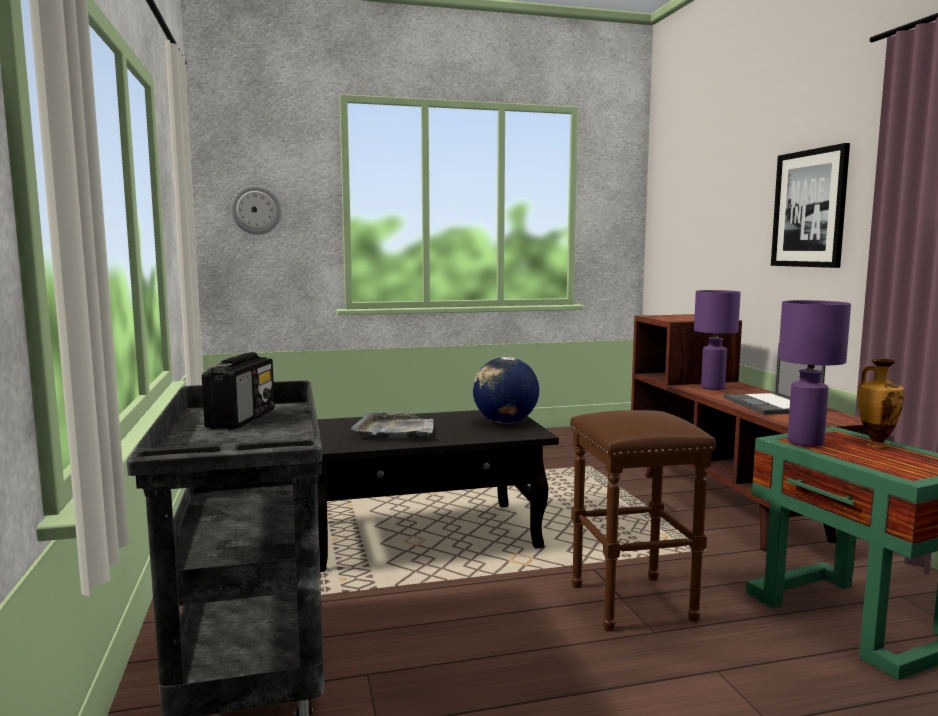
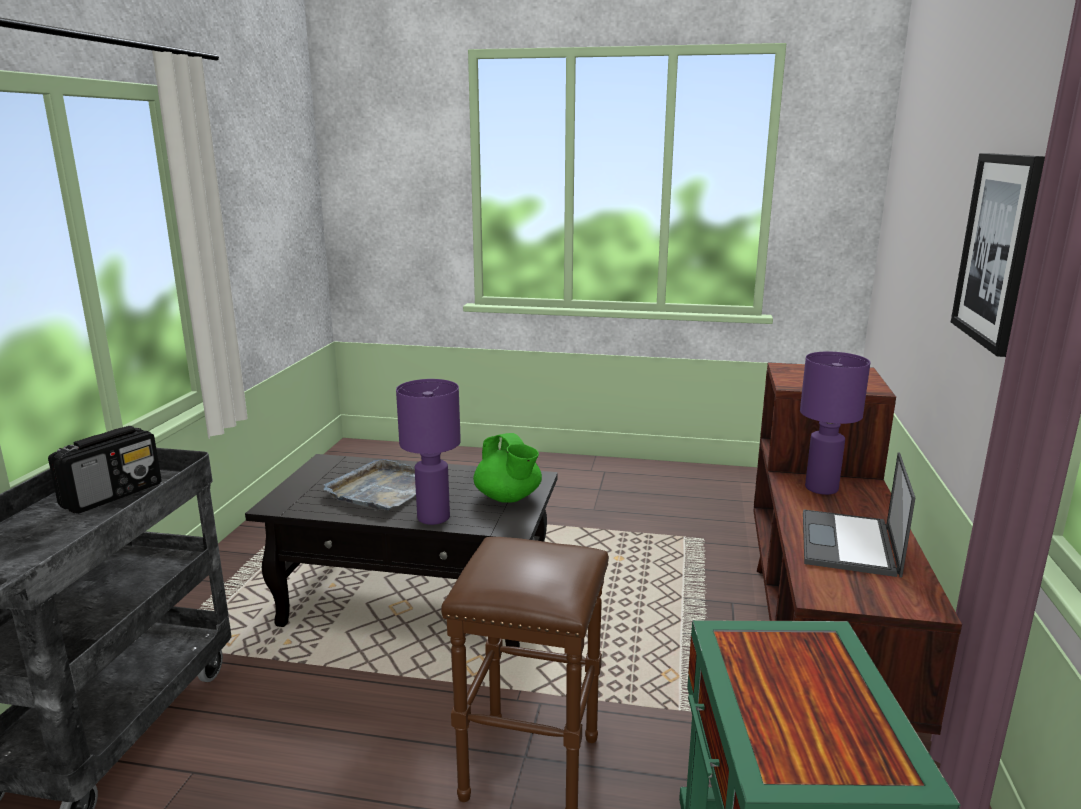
camera: 25 degrees right, 10 degrees up
wall clock [231,185,282,235] -> none
globe [473,357,539,423] -> green teapot [473,433,542,503]
purple table lamp [778,300,851,447] -> purple table lamp moved to [396,379,461,525]
vase [857,358,904,448] -> none

